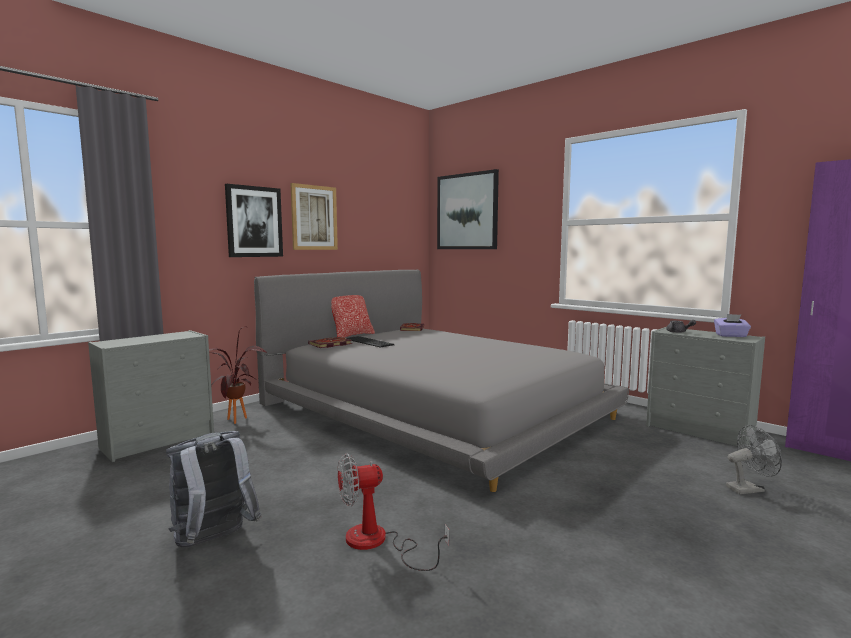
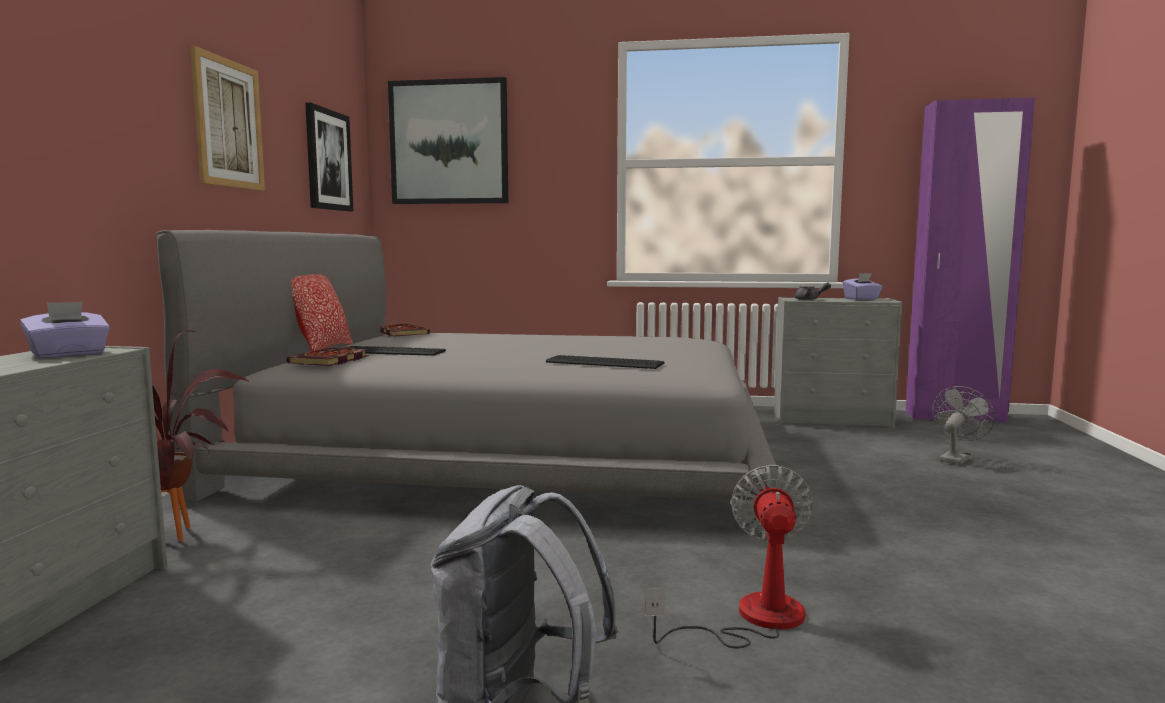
camera: 35 degrees left, 0 degrees up
picture [225,184,283,257] -> picture moved to [305,103,353,211]
fan [338,453,449,571] -> fan turned 150 degrees clockwise [645,465,813,649]
none -> purple tissue box [20,301,110,358]
none -> keyboard [546,355,664,369]

